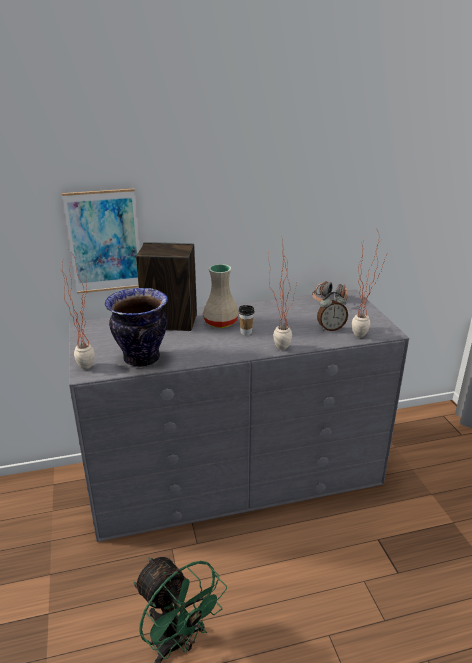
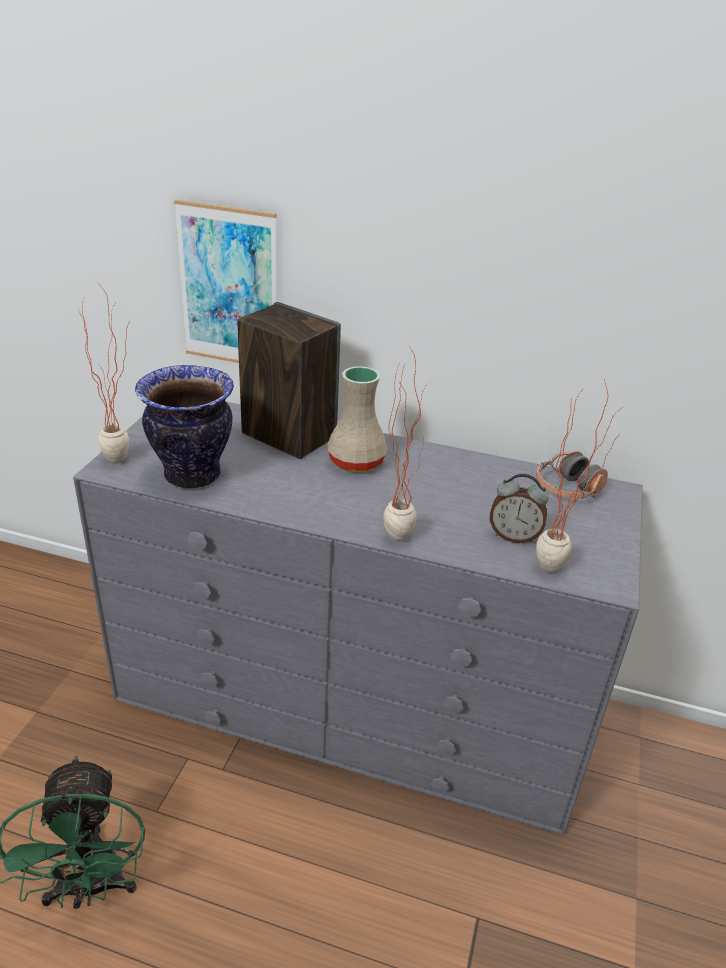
camera: 30 degrees right, 5 degrees up
cup [239,305,255,335] -> none

